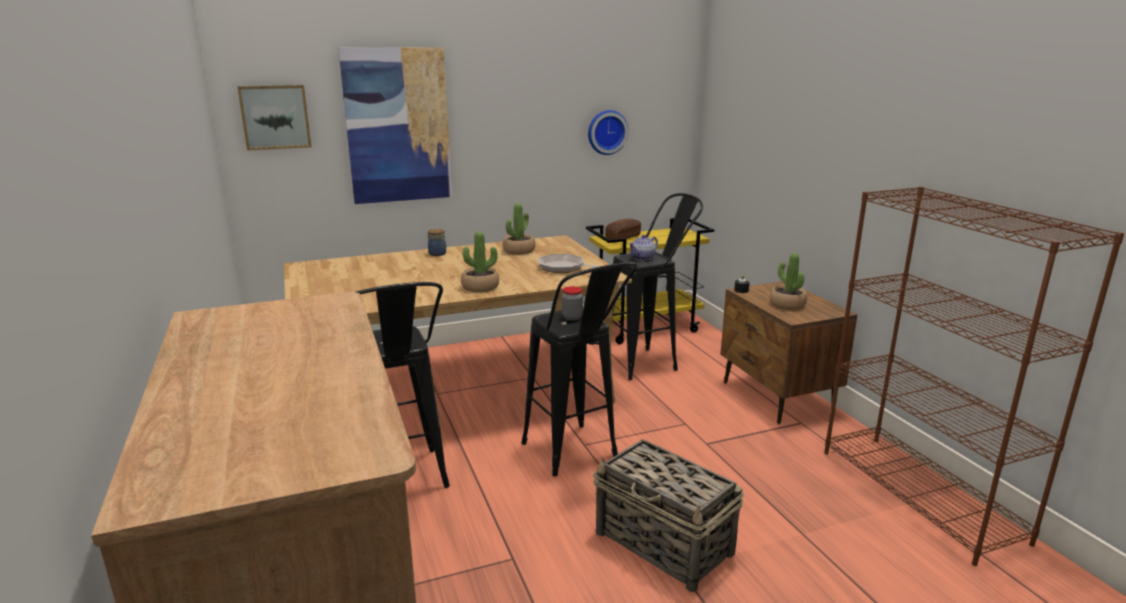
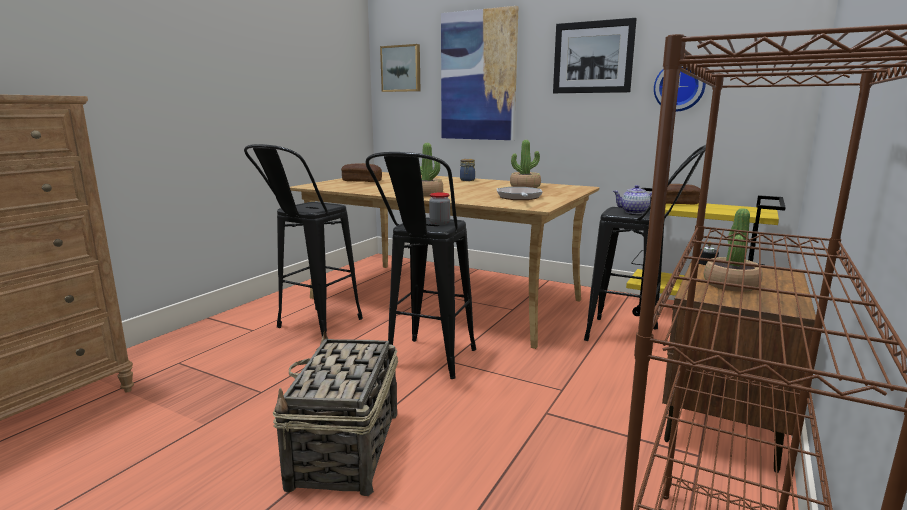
camera: 50 degrees right, 5 degrees down
none -> bread [341,163,382,182]
none -> picture [553,18,637,93]

